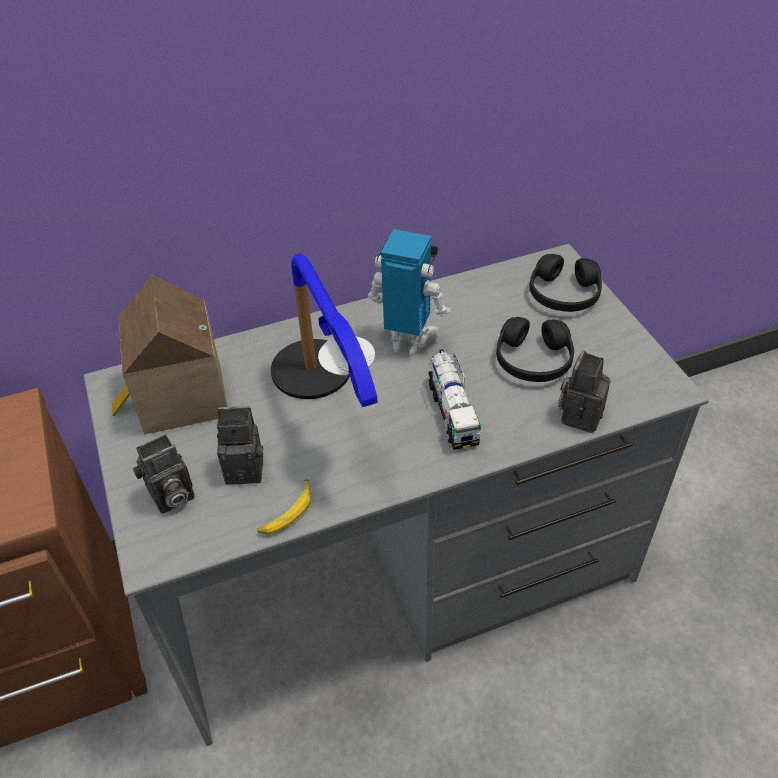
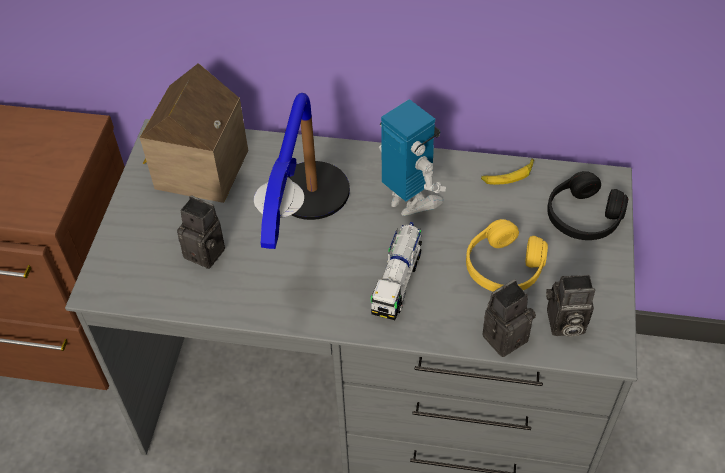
camera: 30 degrees right, 5 degrees up
camera [133,434,195,514] -> camera moved to [546,275,595,336]
banana [257,480,311,535] -> banana moved to [481,159,534,185]
black headphones [496,317,574,382] -> yellow headphones [466,219,548,292]

